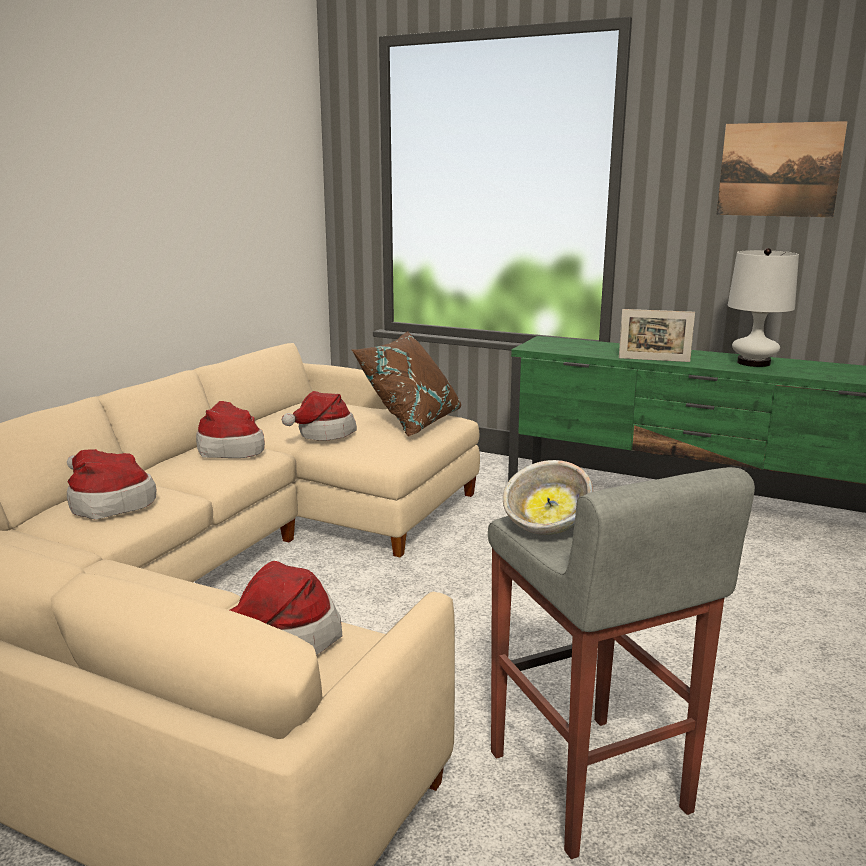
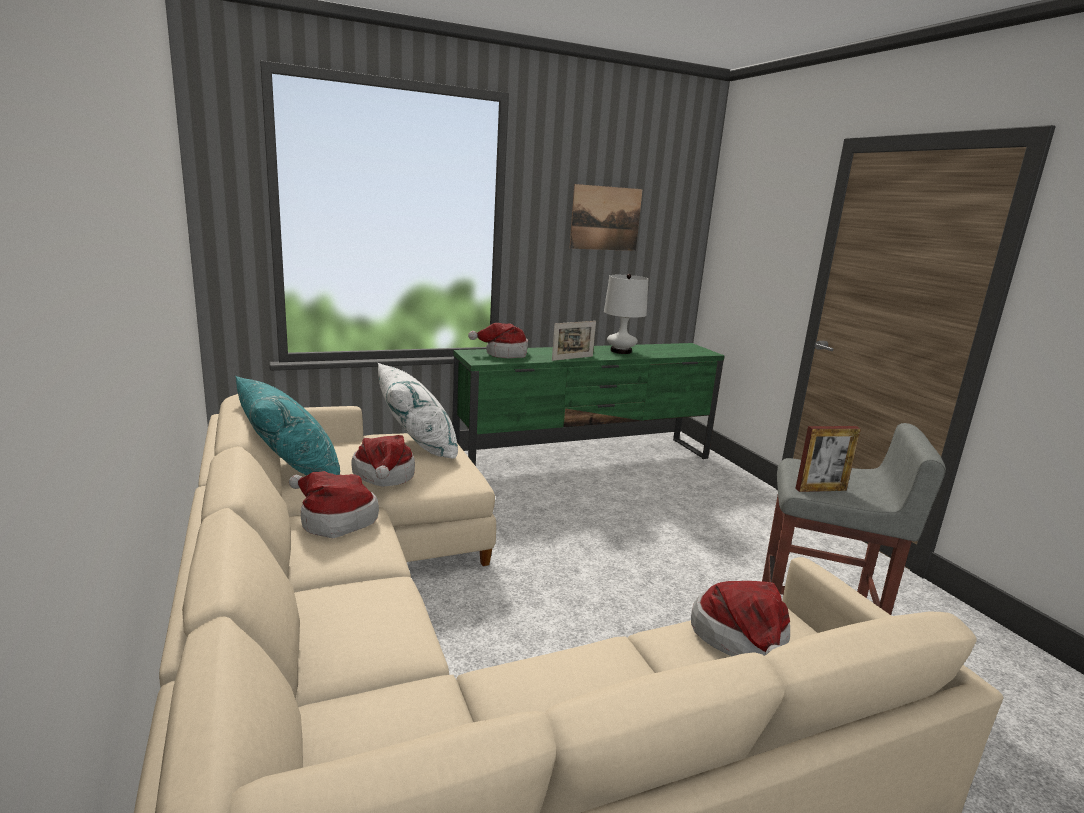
camera: 50 degrees left, 0 degrees up
hat [67,449,156,520] -> hat moved to [468,323,528,358]
brown pillow [352,332,461,437] -> white pillow [377,362,458,459]
bowl [503,460,593,535] -> picture frame [795,426,861,492]
none -> turquoise pillow [235,376,340,476]

